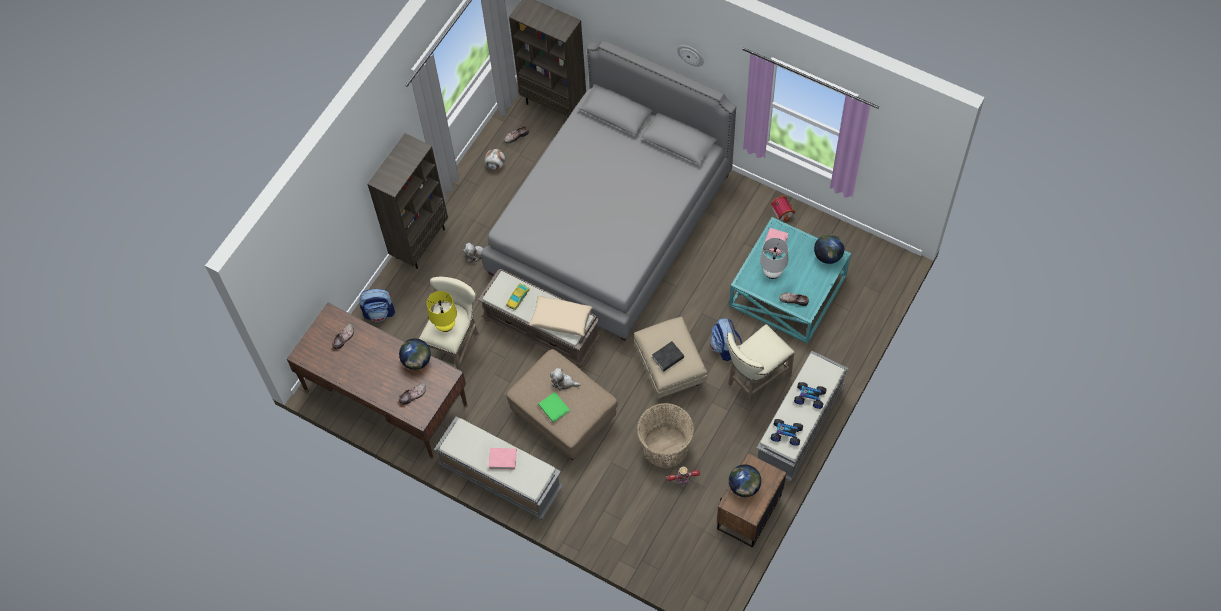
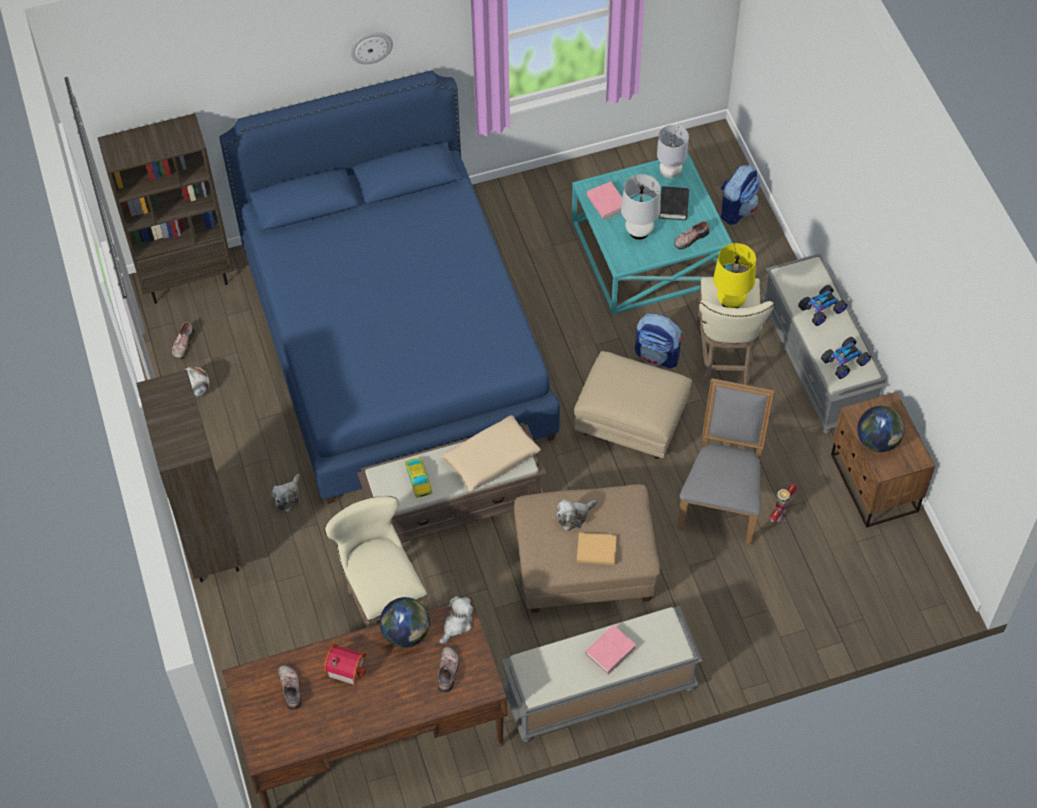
camera: 50 degrees left, 5 degrees down
backpack [359,289,395,322] -> backpack moved to [720,165,760,225]
yellow table lamp [427,291,457,332] -> yellow table lamp moved to [713,243,756,308]
grey bed [481,40,736,341] -> blue bed [219,70,560,504]
green book [538,392,570,423] -> beige book [577,533,617,565]
basket [637,403,694,469] -> grey chair [678,378,775,545]
black book [652,341,684,371] -> black book moved to [659,186,689,220]
toy house [771,196,795,222] -> toy house moved to [324,643,366,685]
globe [814,234,844,264] -> grey table lamp [657,125,689,178]
none -> plush toy [440,596,473,644]

